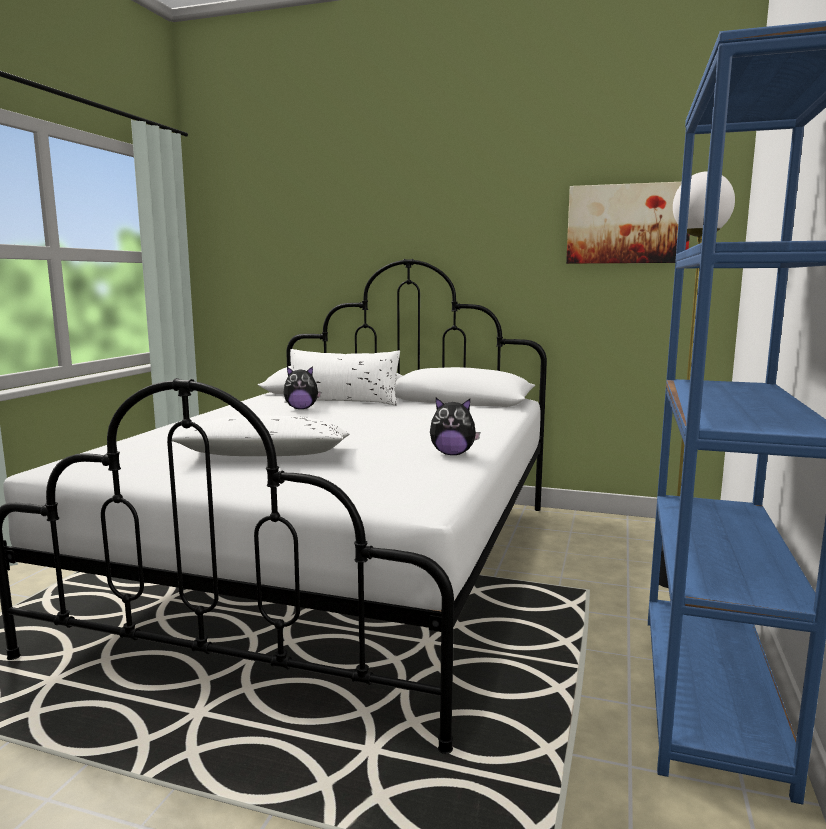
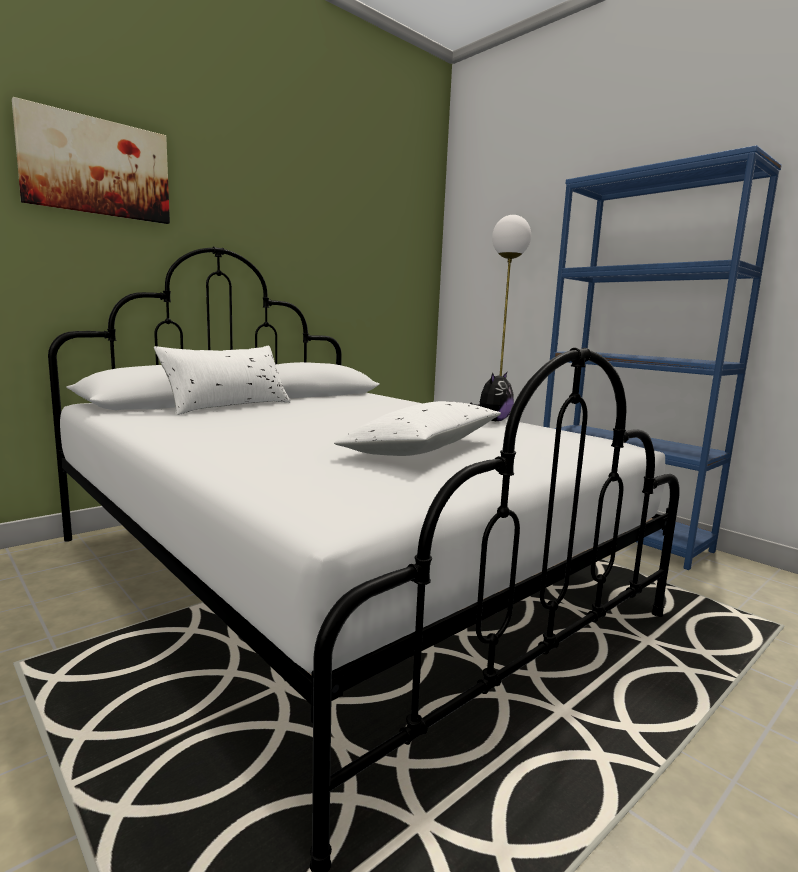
camera: 60 degrees left, 0 degrees up
plush toy [284,366,321,409] -> none
picture [566,182,690,264] -> picture moved to [12,97,170,224]

